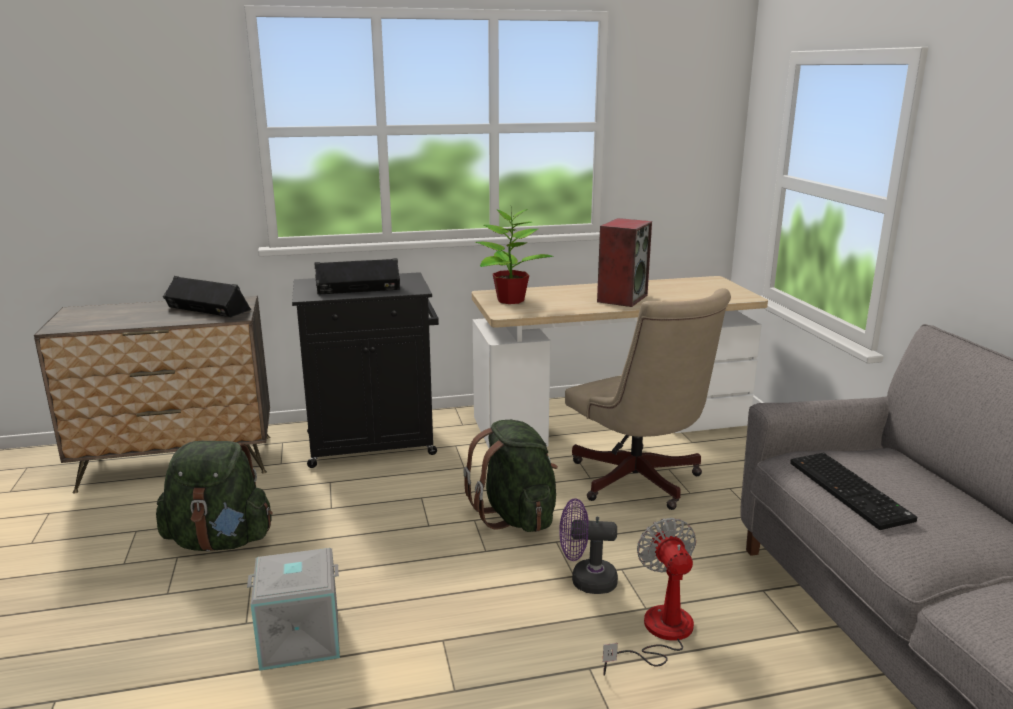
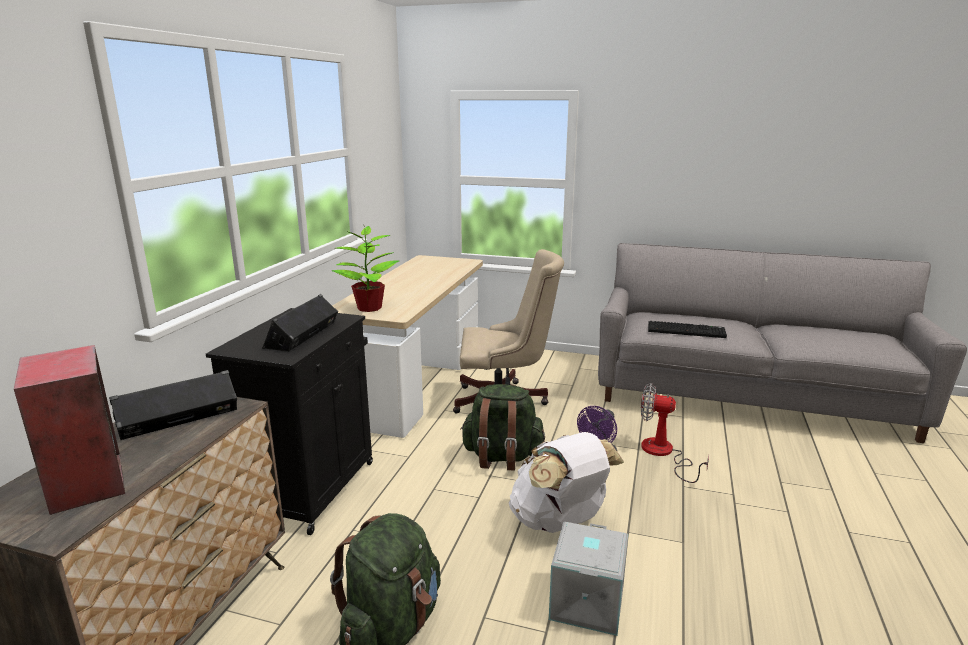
camera: 60 degrees left, 0 degrees up
speaker [597,218,652,307] -> speaker moved to [14,345,125,515]
none -> white backpack [509,432,624,533]

